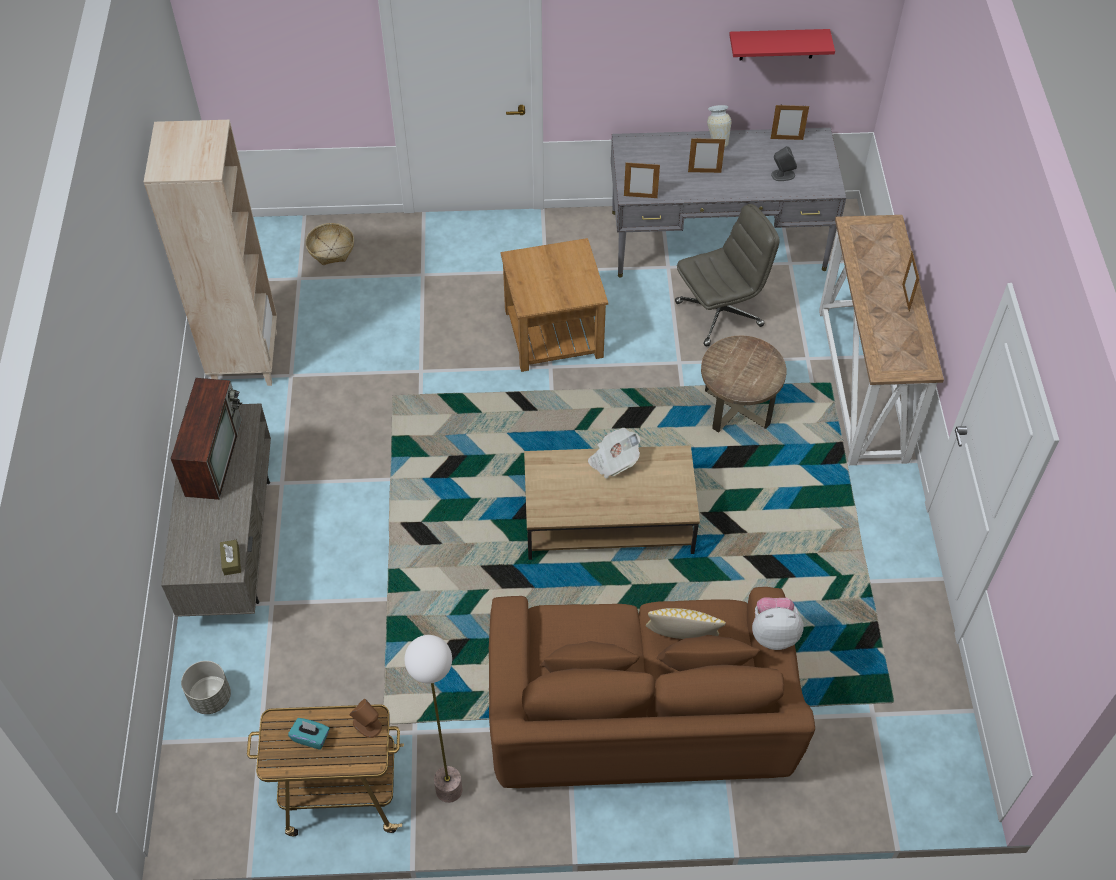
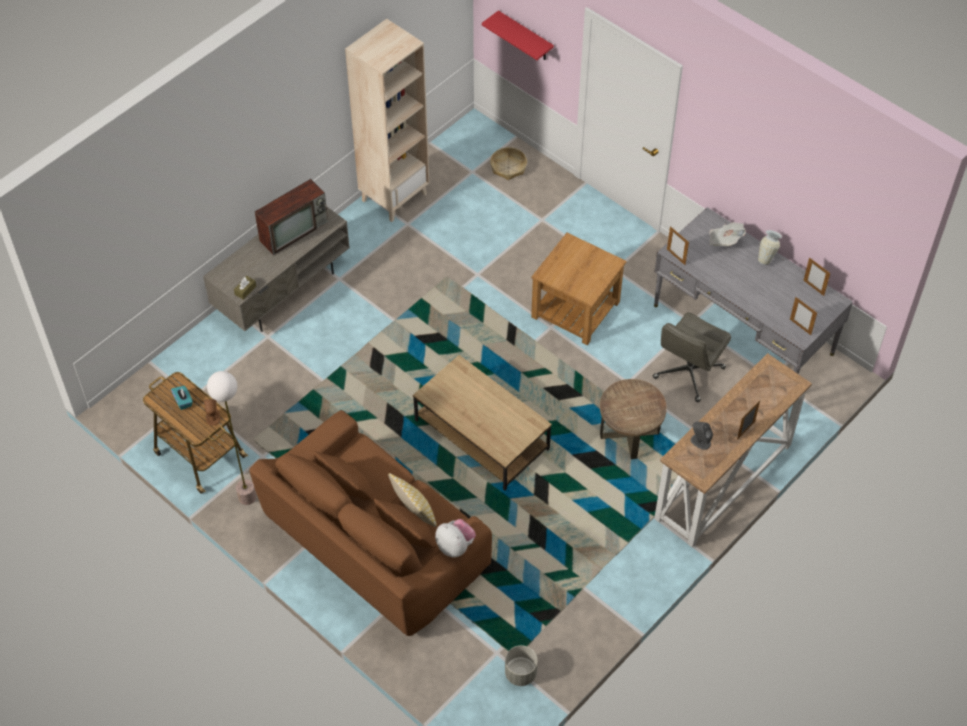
camera: 45 degrees right, 0 degrees up
grey planter [181,661,231,714] -> grey planter moved to [505,645,538,686]
newspaper [588,428,641,479] -> newspaper moved to [709,222,746,246]
grey office chair [675,204,780,346] -> grey office chair turned 105 degrees clockwise [653,312,731,402]
picture frame [688,138,725,173] -> picture frame moved to [790,297,817,335]
red shelf [729,29,835,60] -> red shelf moved to [482,10,554,60]
grey speaker [771,146,797,181] -> grey speaker moved to [690,422,713,450]

